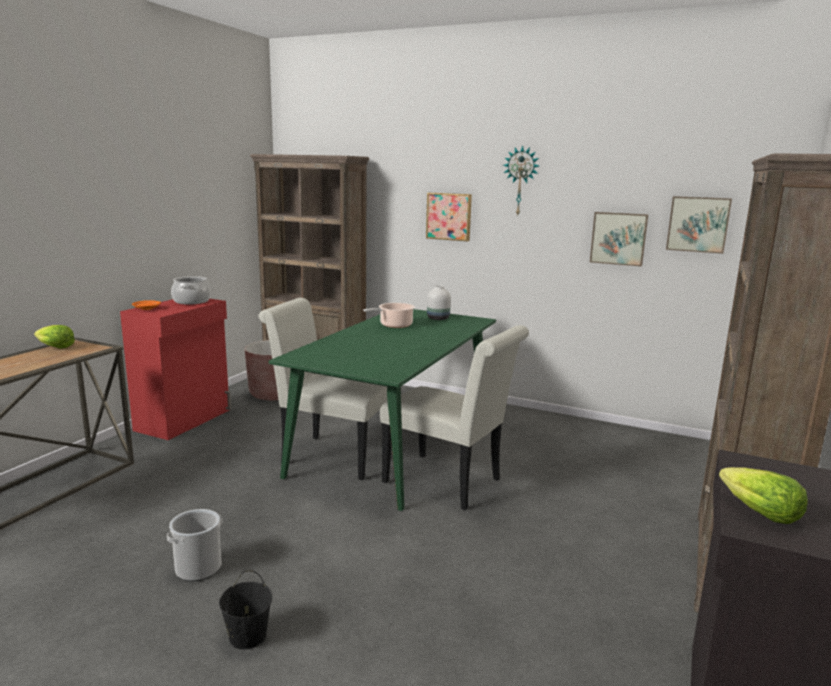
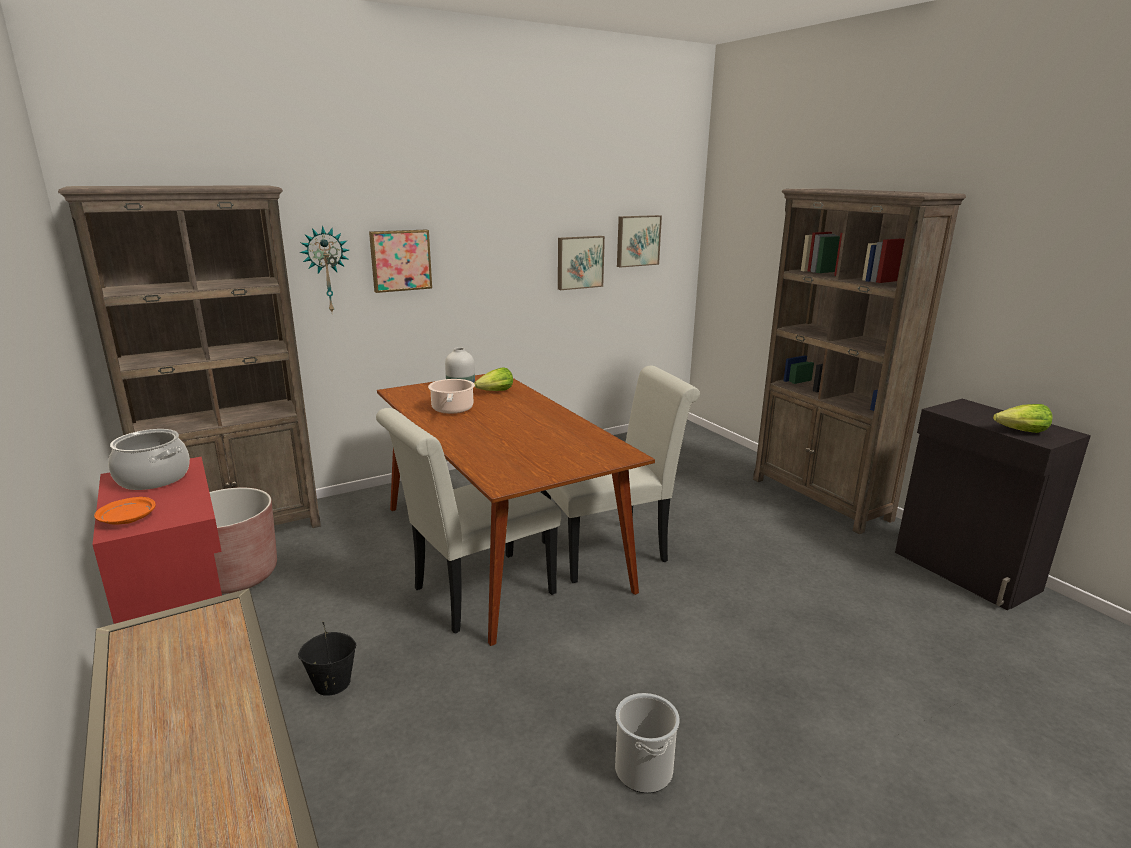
camera: 55 degrees left, 5 degrees up
lettuce [34,325,75,349] -> lettuce moved to [474,367,513,391]
black bucket [219,570,272,650] -> black bucket moved to [298,622,356,696]
green dining table [269,309,496,511] -> brown dining table [377,374,655,646]
wall clock [503,146,539,217] -> wall clock moved to [300,226,349,312]

